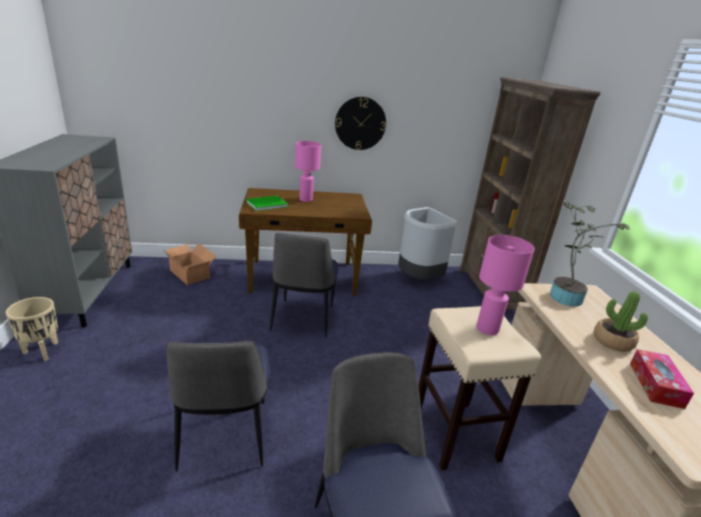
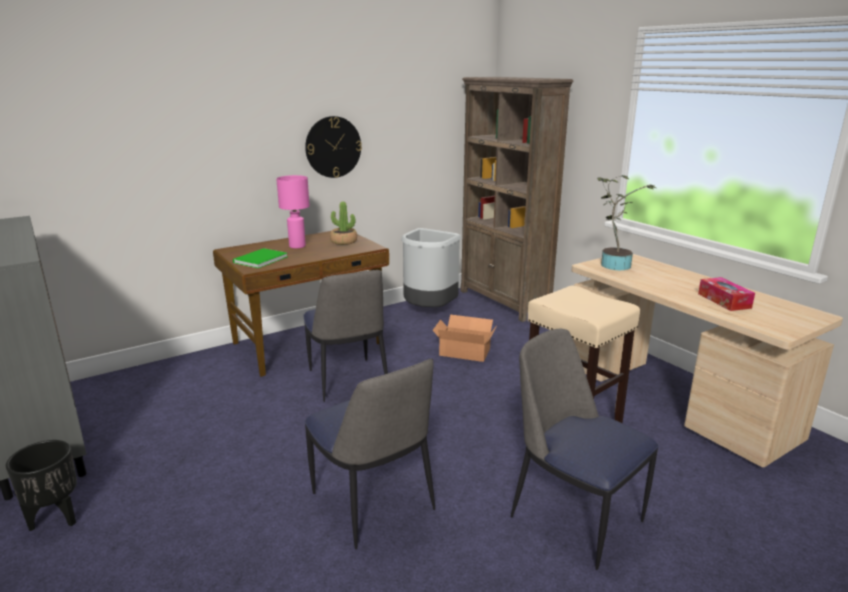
camera: 25 degrees left, 5 degrees down
beige planter [6,297,58,361] -> black planter [6,440,77,531]
cardboard box [164,243,216,285] -> cardboard box moved to [433,315,496,362]
pink table lamp [476,235,535,335] -> none
potted plant [594,291,648,352] -> potted plant moved to [330,202,357,245]

